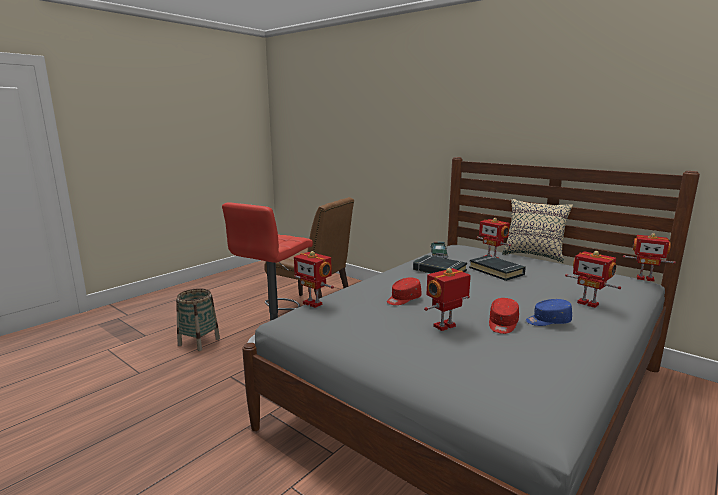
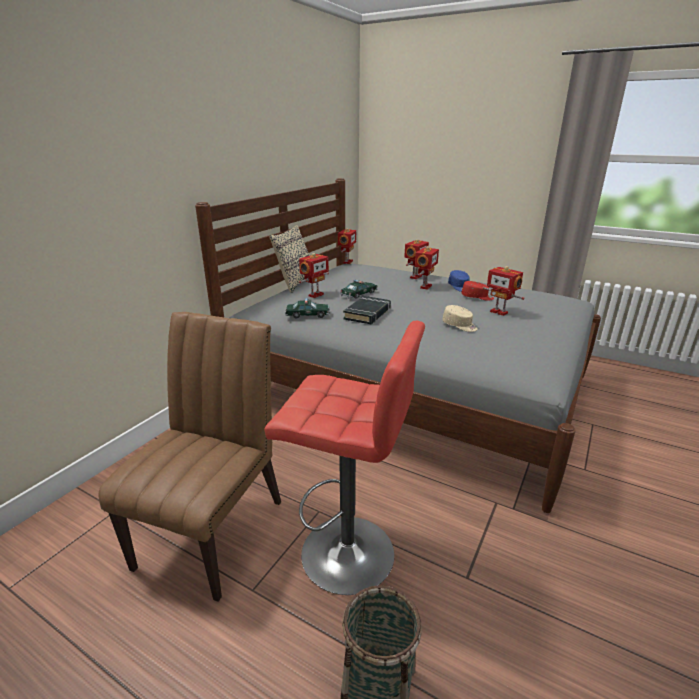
camera: 100 degrees left, 10 degrees up
toy robot [294,251,334,308] -> toy robot moved to [415,246,439,290]
red cap [387,278,421,305] -> beige cap [442,305,478,332]
black book [469,255,526,281] -> toy car [340,280,378,299]

